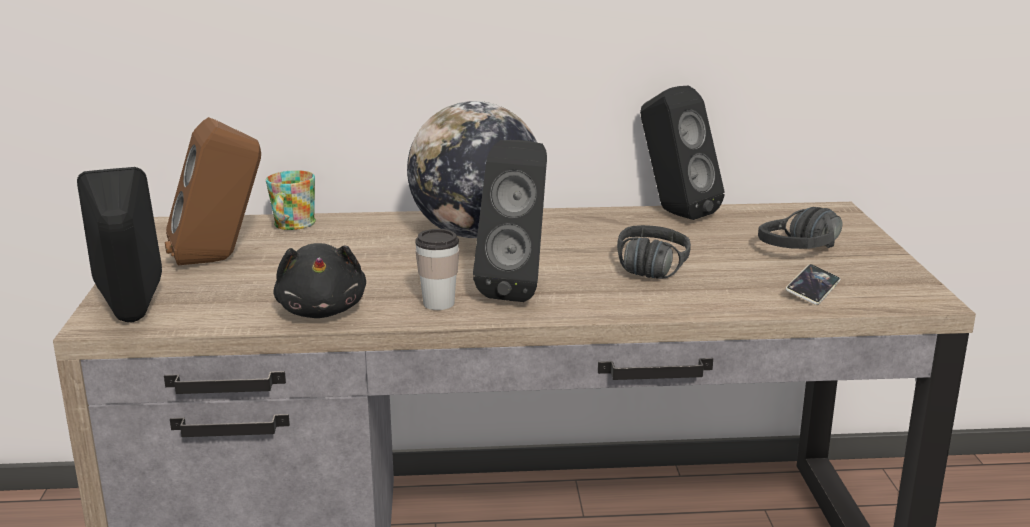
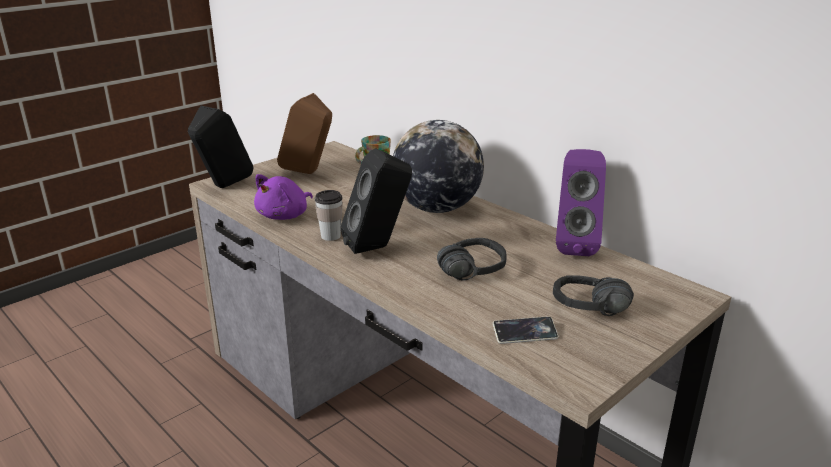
camera: 50 degrees right, 5 degrees up
black plush toy [274,243,366,318] -> purple plush toy [254,174,313,220]
black speaker [640,86,725,220] -> purple speaker [556,149,606,256]

